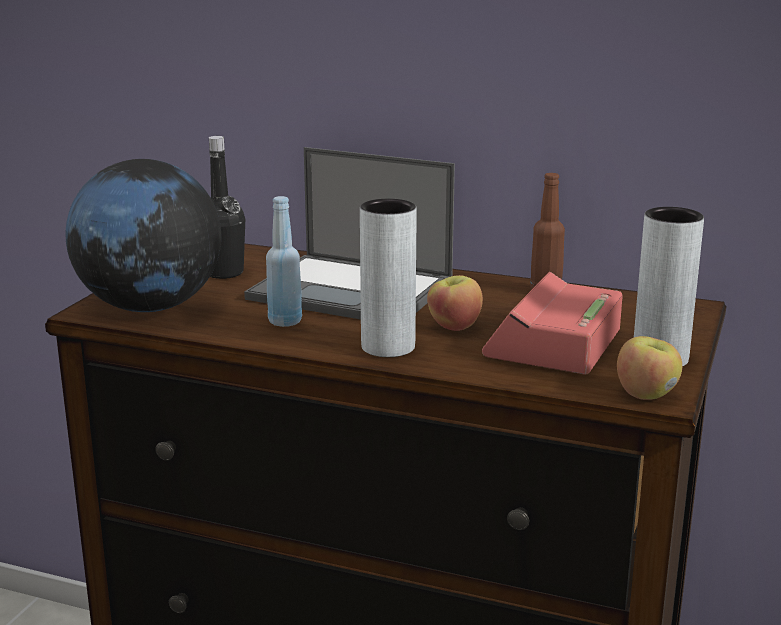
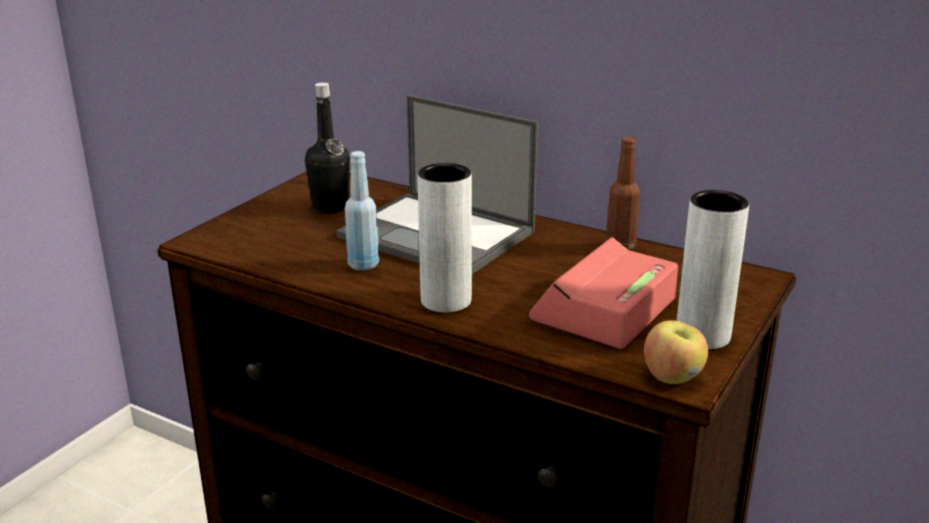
camera: 10 degrees right, 5 degrees up
globe [65,159,221,312] -> none
apple [427,275,483,331] -> none

